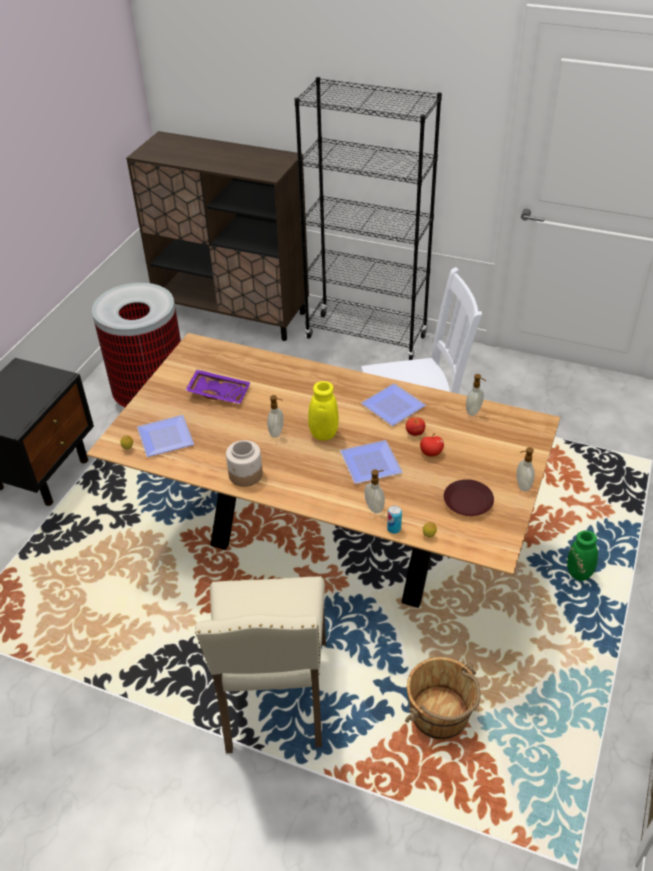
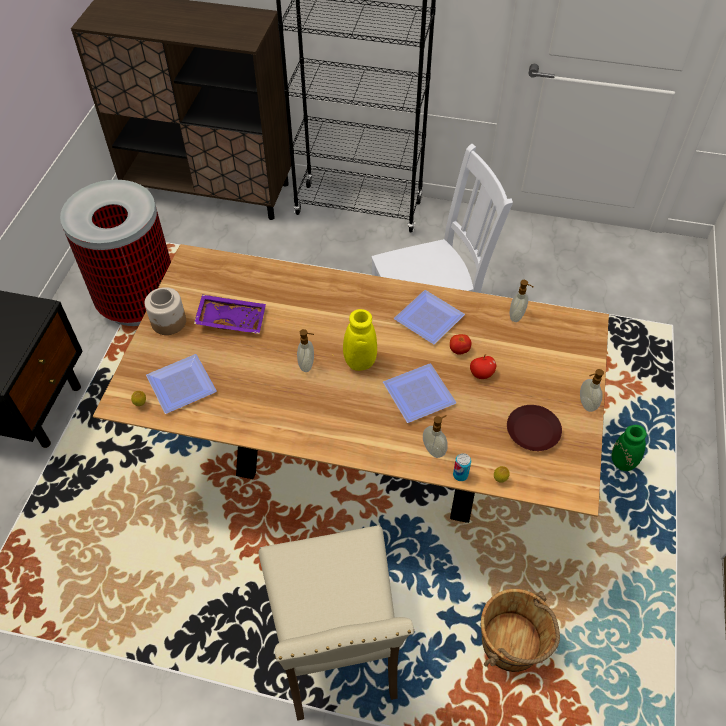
camera: 10 degrees left, 10 degrees up
jar [226,440,263,487] -> jar moved to [145,287,186,335]

